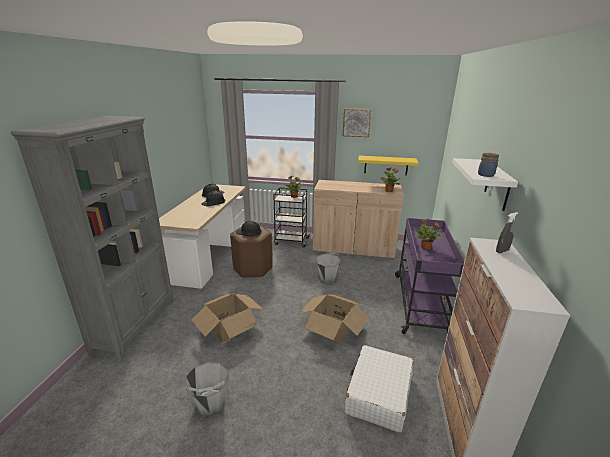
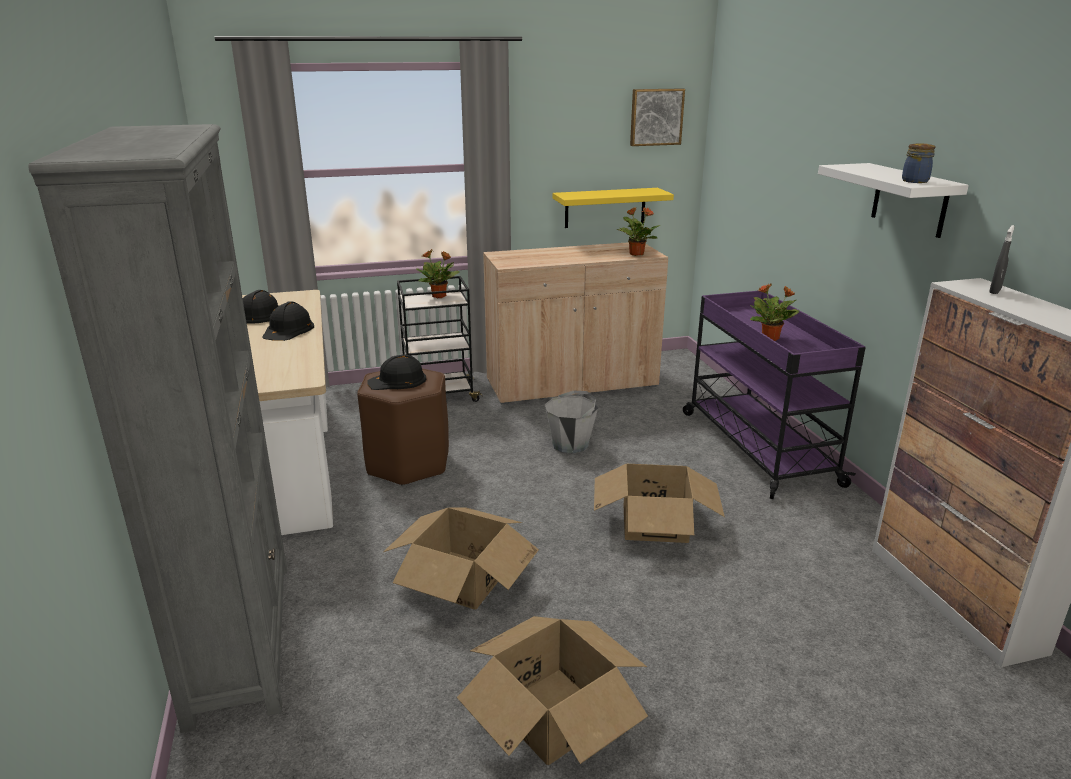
camera: 25 degrees left, 0 degrees up
grey bucket [185,362,228,415] -> cardboard box [457,616,648,765]
picture [343,108,372,137] -> picture moved to [630,88,685,146]
white suitcase [344,345,413,433] -> none

